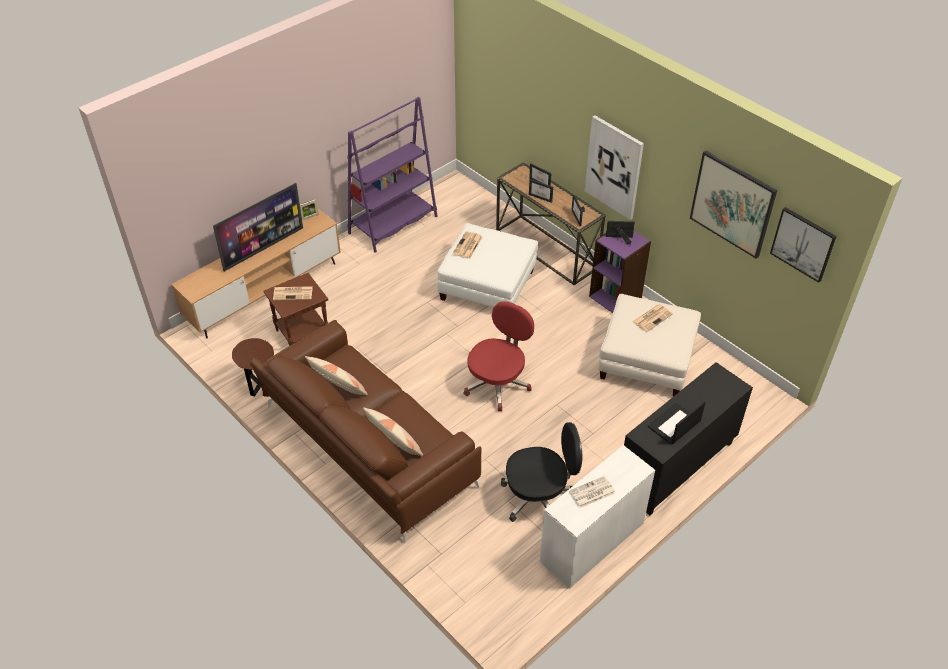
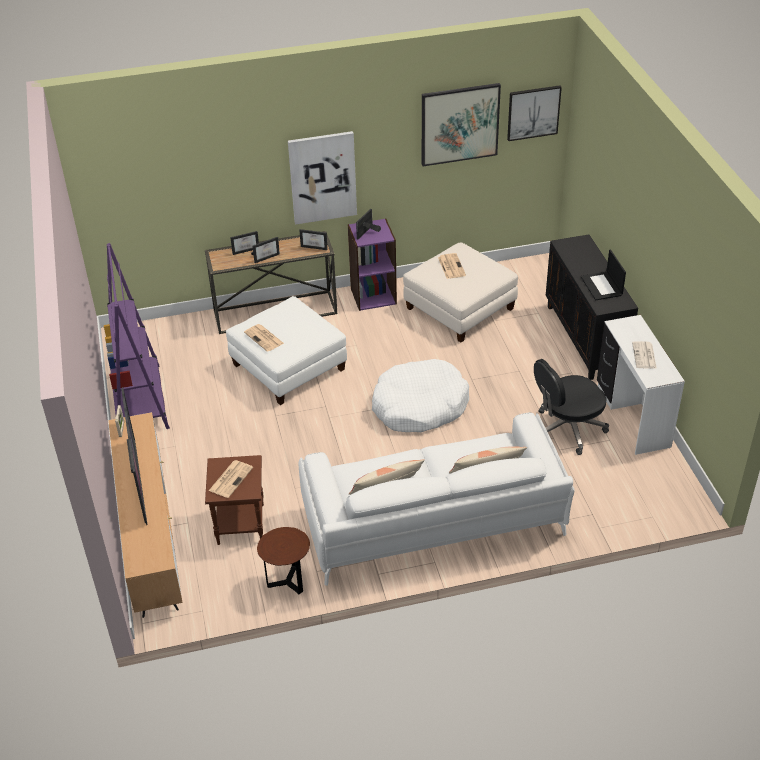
camera: 60 degrees left, 5 degrees down
brown sofa [250,320,481,543] -> white sofa [298,412,575,586]
red office chair [464,301,534,411] -> white dog bed [372,359,469,432]
black office chair [501,422,582,522] -> black office chair turned 135 degrees counterclockwise [534,359,609,455]

